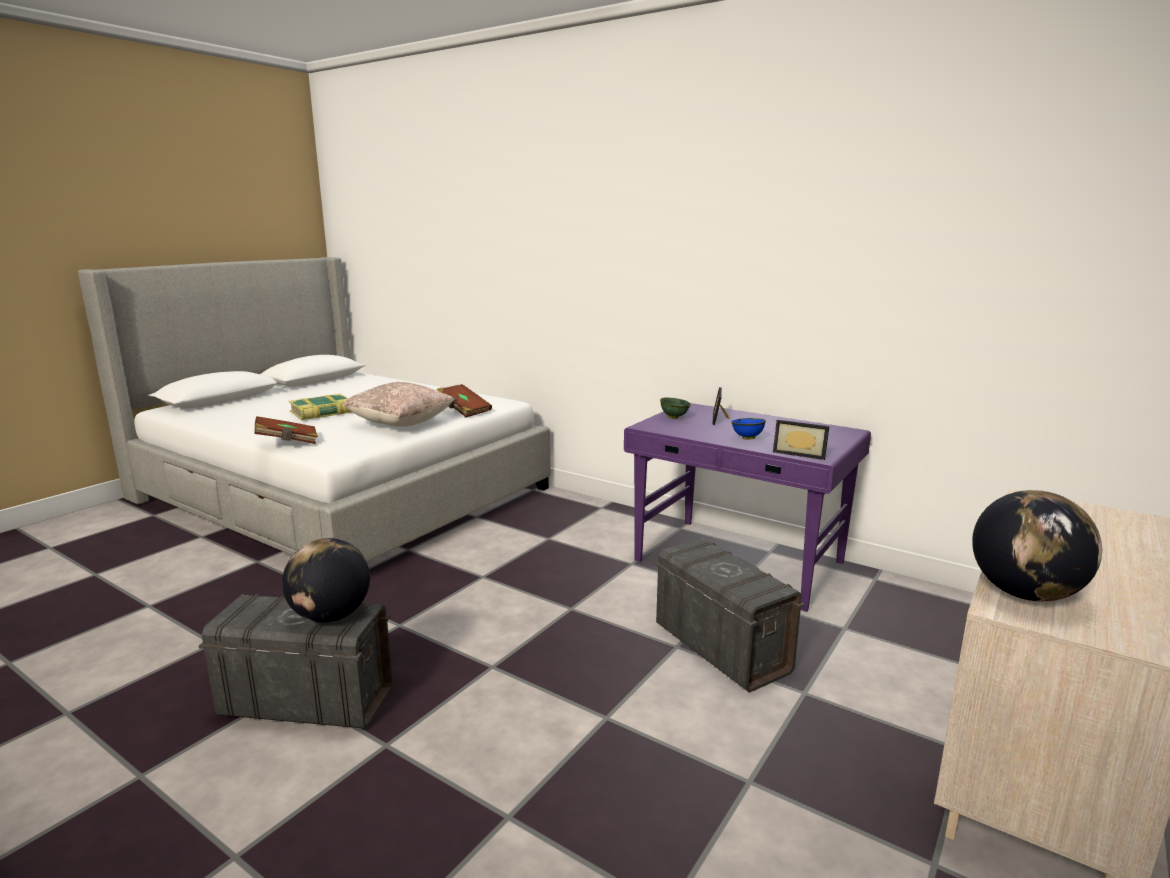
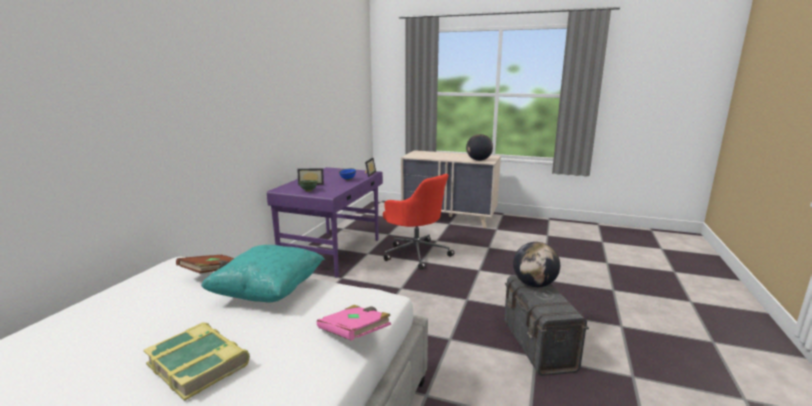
camera: 105 degrees left, 0 degrees up
brown book [254,416,318,444] -> pink book [317,305,391,341]
beige pillow [343,382,454,427] -> turquoise pillow [201,245,325,303]
grey storage box [655,538,805,693] -> red office chair [383,174,454,270]

